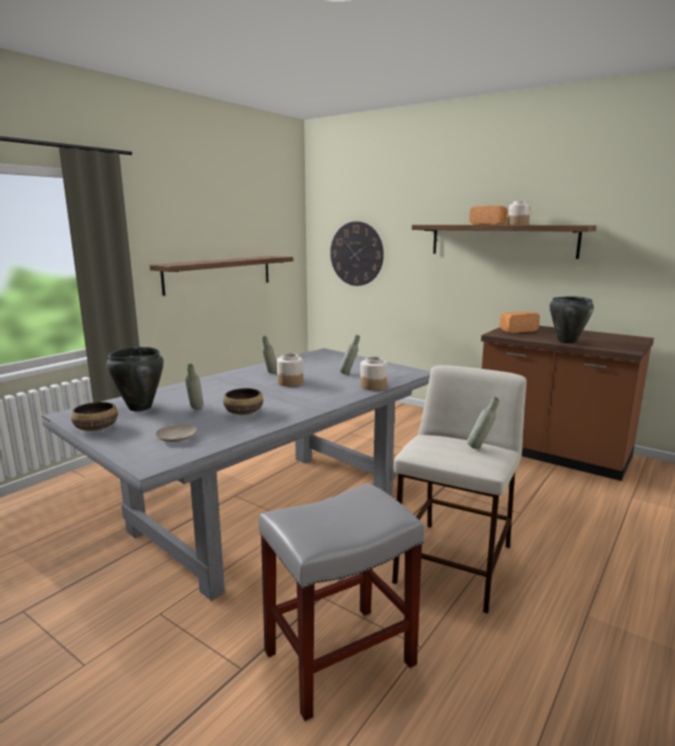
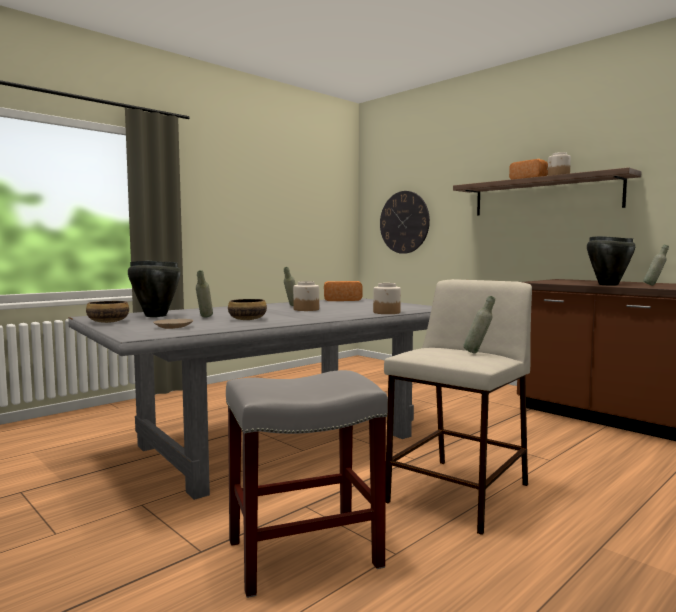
camera: 10 degrees right, 10 degrees down
shelf [150,256,293,296] -> none
grey bottle [339,335,360,375] -> grey bottle moved to [643,244,669,286]
bread [499,312,540,333] -> bread moved to [324,281,363,301]

